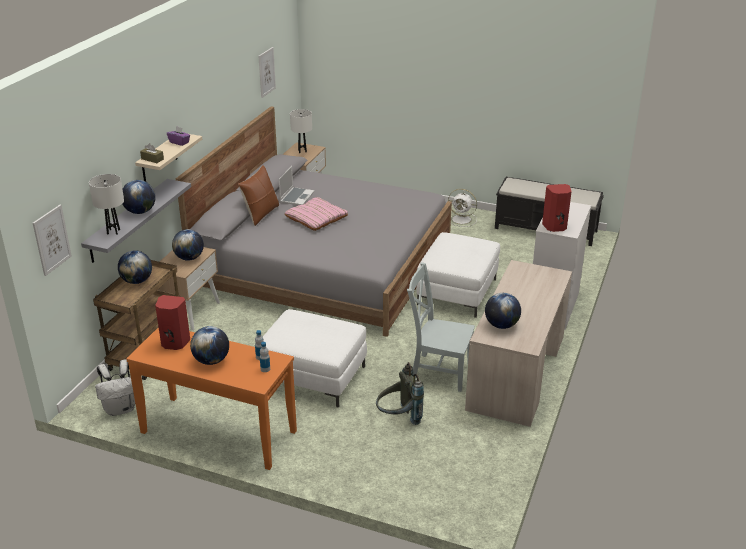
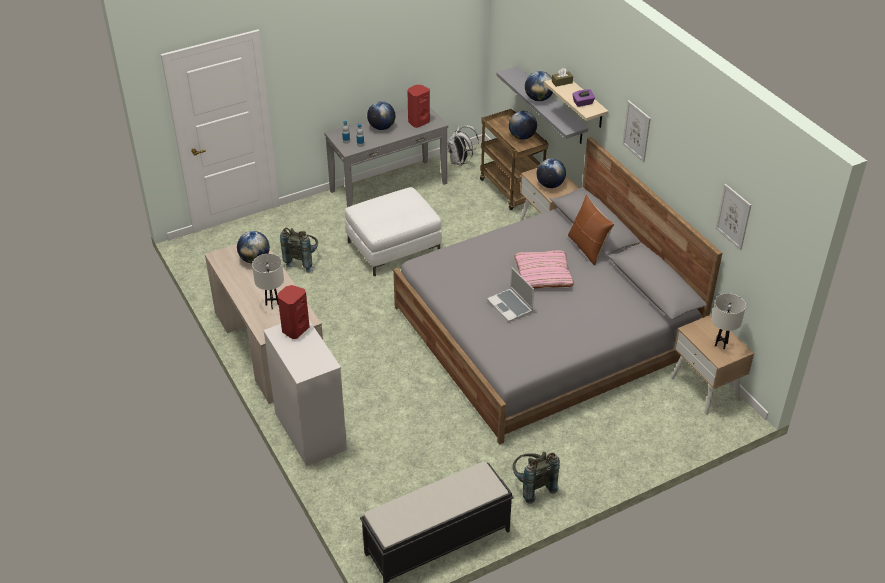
camera: 130 degrees right, 10 degrees up
picture [33,205,72,276] -> picture moved to [622,100,651,162]
white table lamp [89,174,124,235] -> white table lamp moved to [252,254,284,310]
orange console table [126,327,297,470] -> grey console table [324,107,448,207]
laptop [279,166,315,205] -> laptop moved to [487,267,534,322]
grey chair [407,262,475,392] -> none
white ottoman [416,232,500,318] -> none
white fan [448,189,477,227] -> grey backpack [512,452,560,504]

